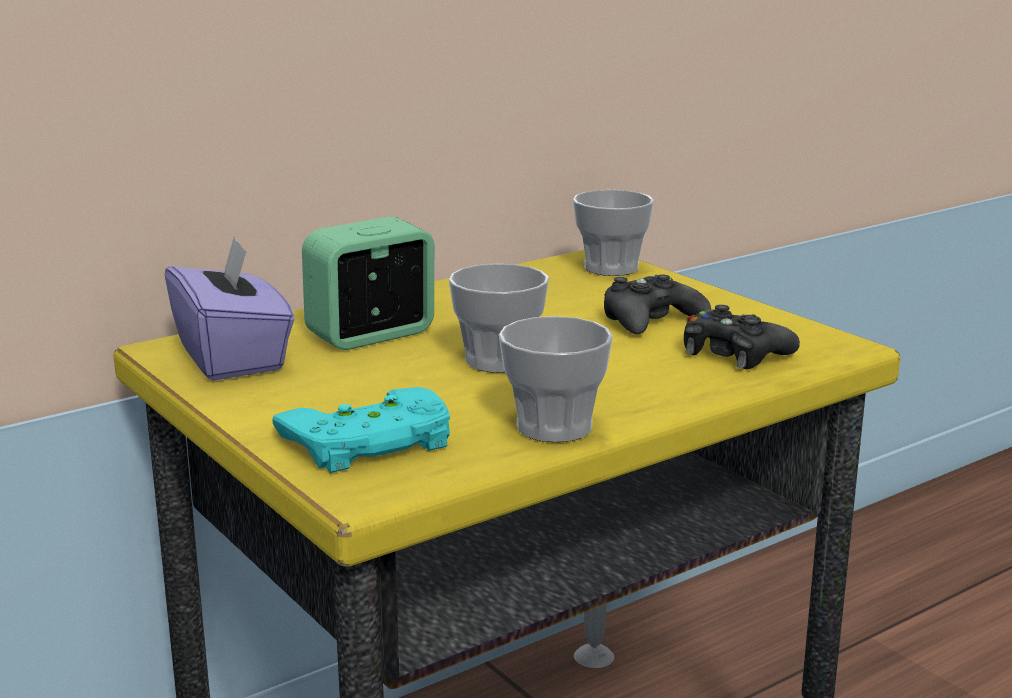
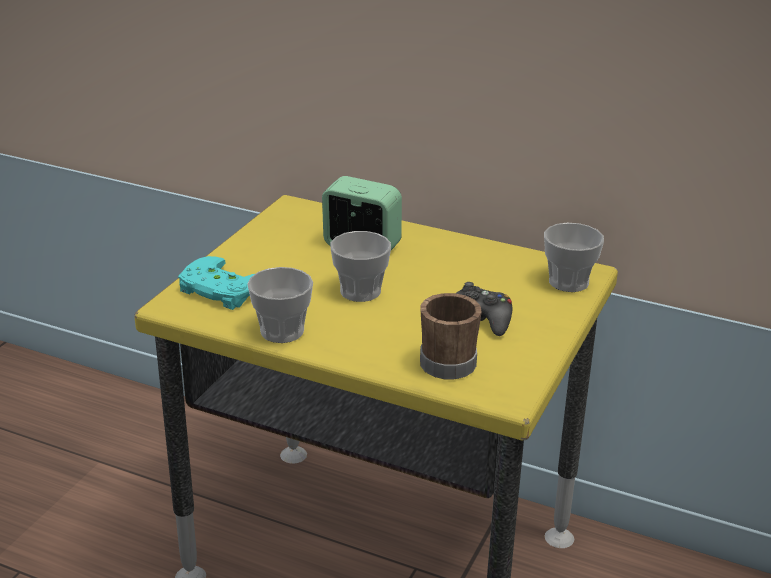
camera: 60 degrees right, 10 degrees up
purple tissue box [165,235,294,381] -> none
black game controller [684,305,800,369] -> brown mug [420,293,482,379]

